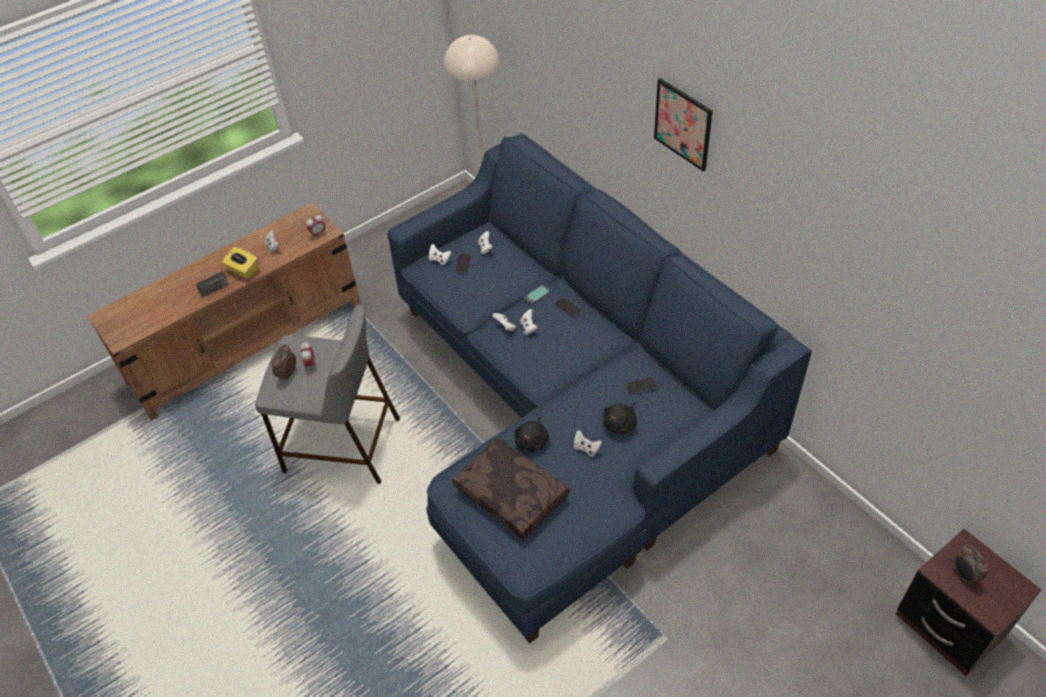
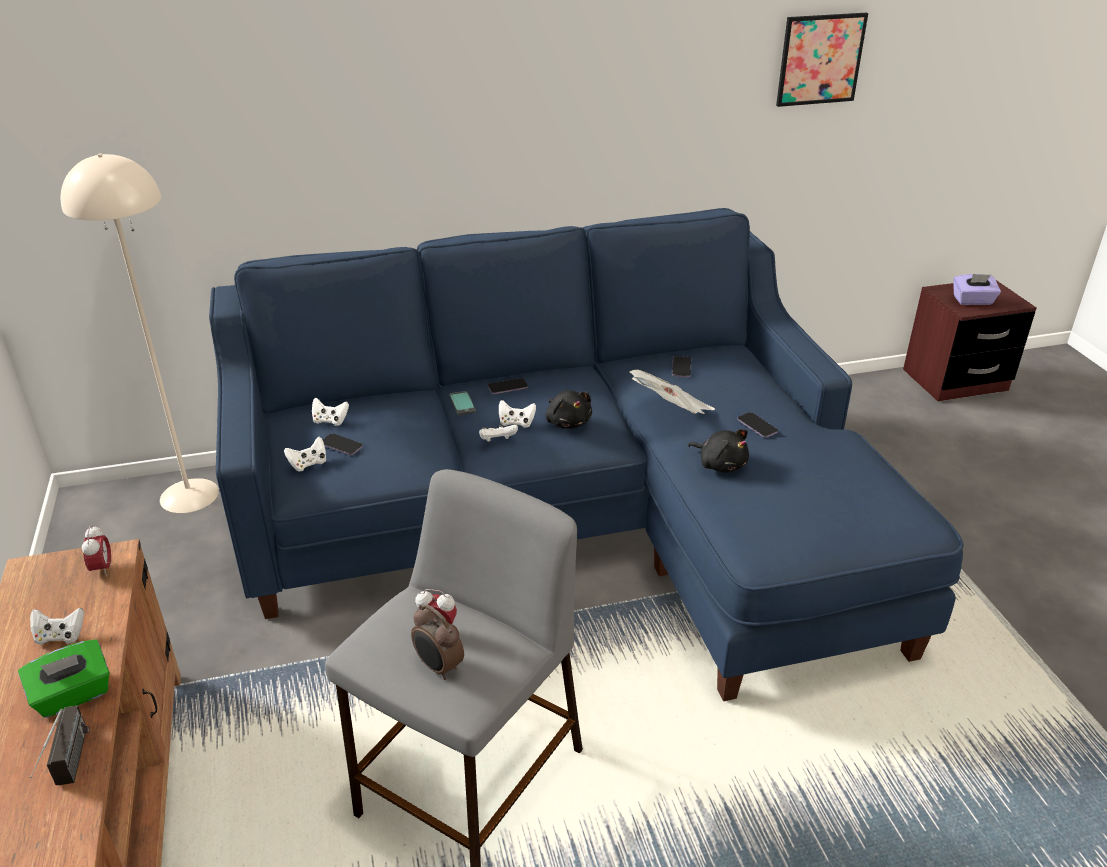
camera: 70 degrees left, 15 degrees down
yellow tissue box [222,247,259,279] -> green tissue box [18,639,110,718]
brown pillow [452,437,569,540] -> none
white game controller [574,430,602,457] -> phone [737,412,778,438]
black plush toy [602,402,637,434] -> black plush toy moved to [546,390,592,429]
picture [654,78,713,172] -> picture moved to [776,13,868,107]
alarm clock [954,545,989,585] -> purple tissue box [953,274,1001,305]
none -> newspaper [629,370,715,414]

